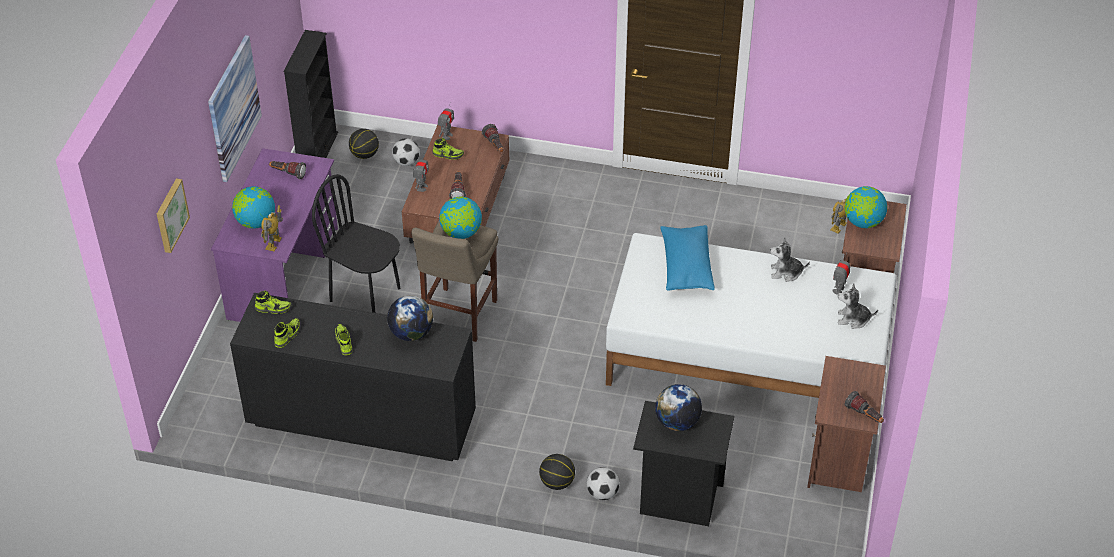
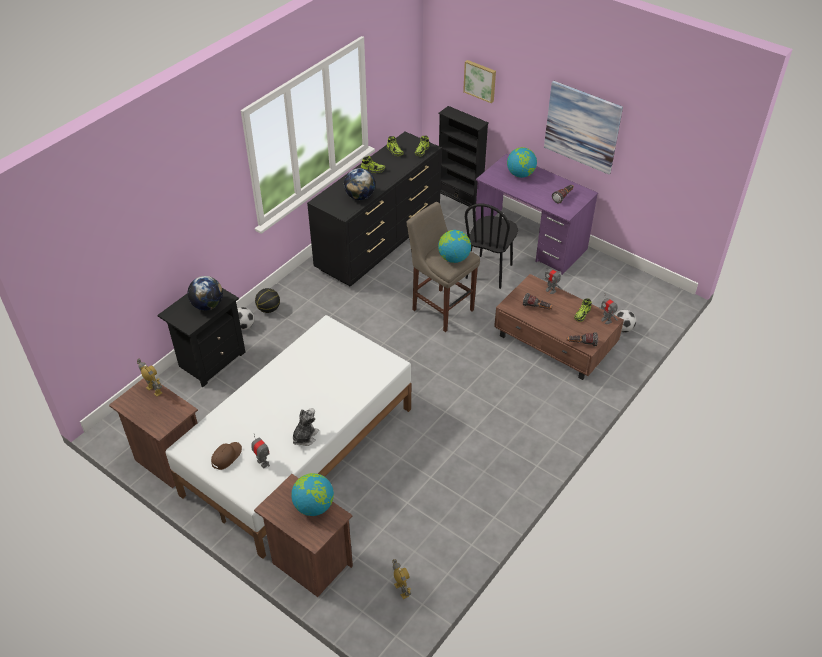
camera: 115 degrees right, 0 degrees up
toy robot [261,205,283,252] -> toy robot moved to [137,358,162,397]
black bookcase [284,30,338,158] -> black bookcase moved to [438,106,489,208]
black chair [312,174,401,313] -> black chair turned 150 degrees clockwise [465,203,518,289]
basketball [349,129,379,159] -> none
blue pillow [660,225,715,291] -> none
plush toy [838,283,878,329] -> brown cap [211,442,242,470]
flashlight [845,391,884,423] -> none

